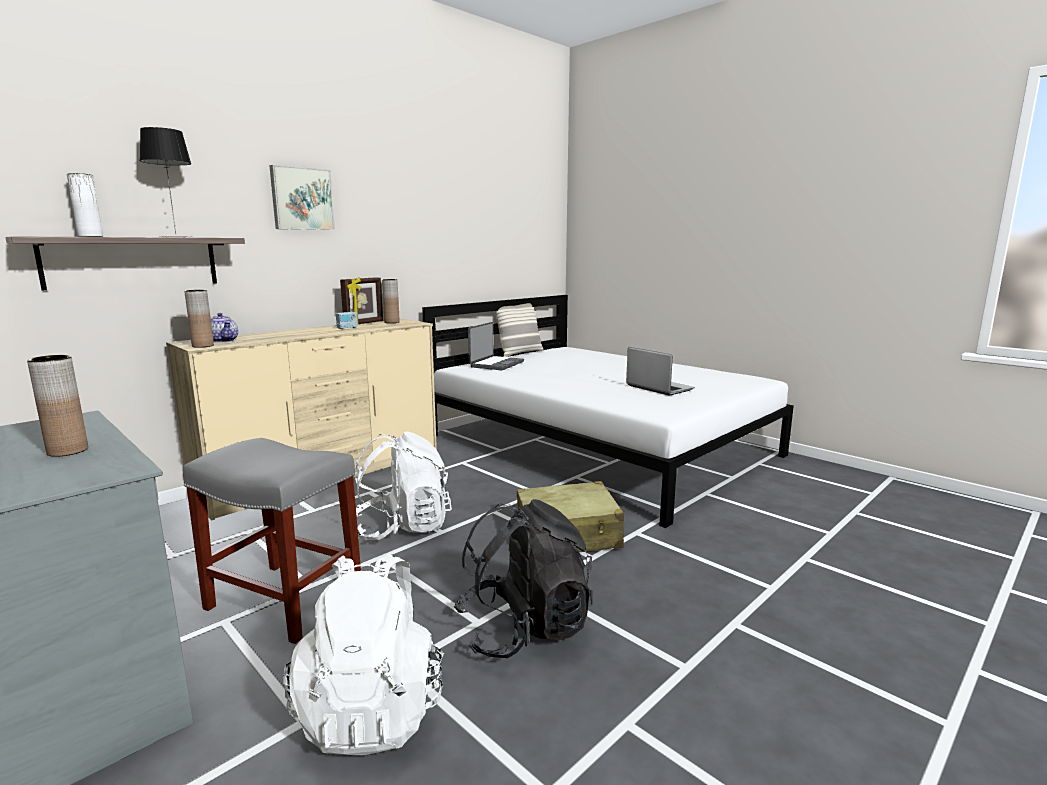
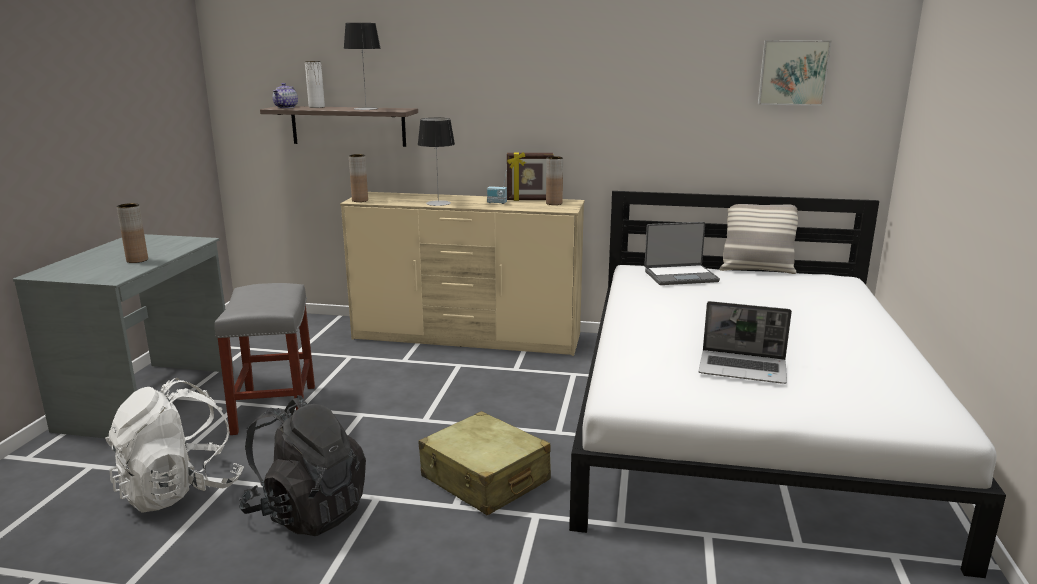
camera: 55 degrees right, 5 degrees up
teapot [211,313,238,343] -> teapot moved to [273,83,298,108]
picture [269,165,335,230] -> picture moved to [758,40,831,106]
white backpack [355,431,452,540] -> none
laptop [626,347,695,396] -> laptop turned 90 degrees clockwise [698,301,792,384]
none -> table lamp [418,118,455,206]

